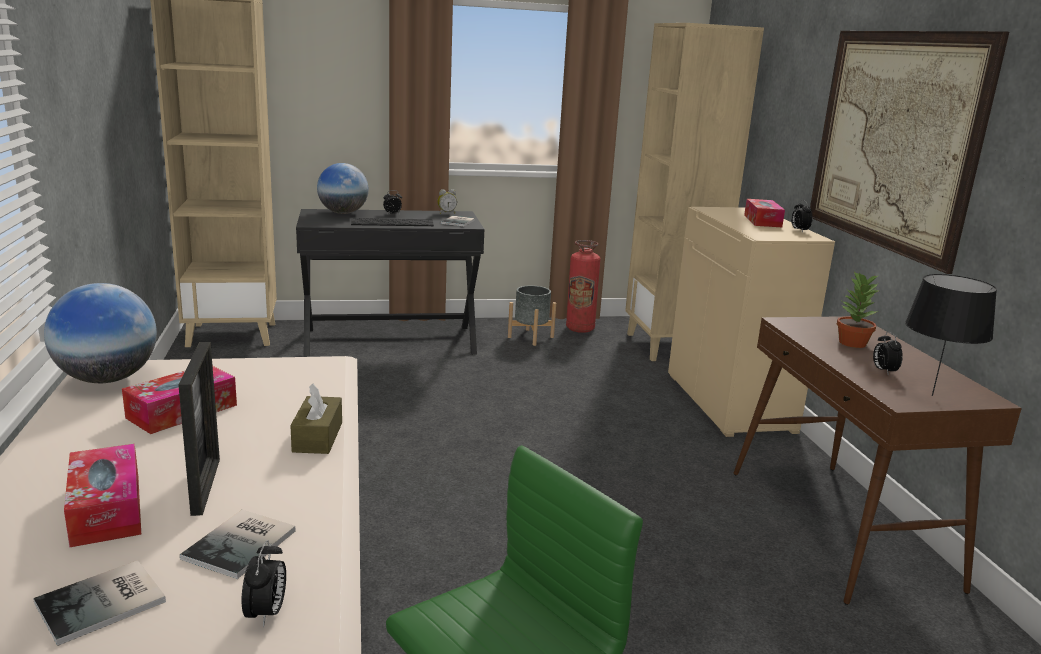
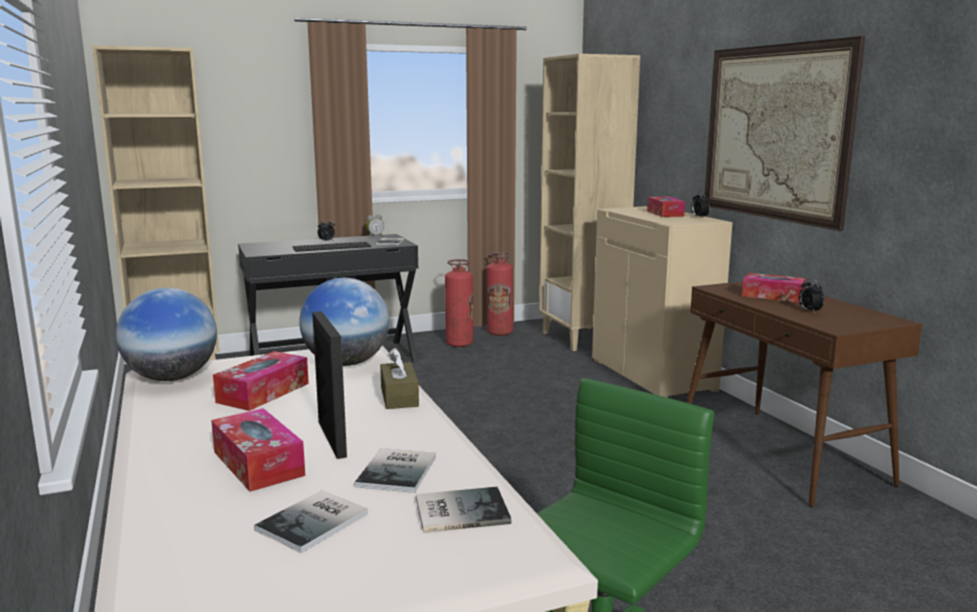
camera: 10 degrees left, 5 degrees down
alarm clock [242,540,286,627] -> book [416,487,511,533]
globe [317,163,368,214] -> globe moved to [299,278,389,366]
grey planter [508,285,556,346] -> fire extinguisher [445,259,473,347]
potted plant [837,271,880,348] -> tissue box [742,273,806,303]
black table lamp [905,274,997,396] -> none

